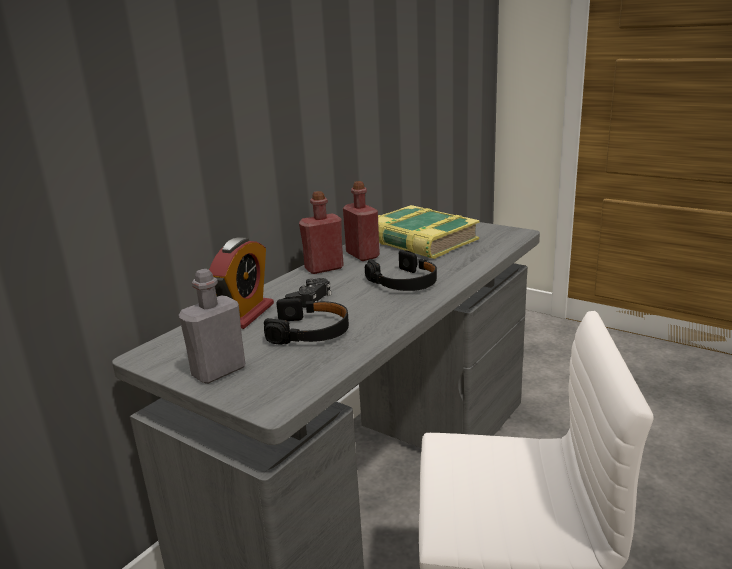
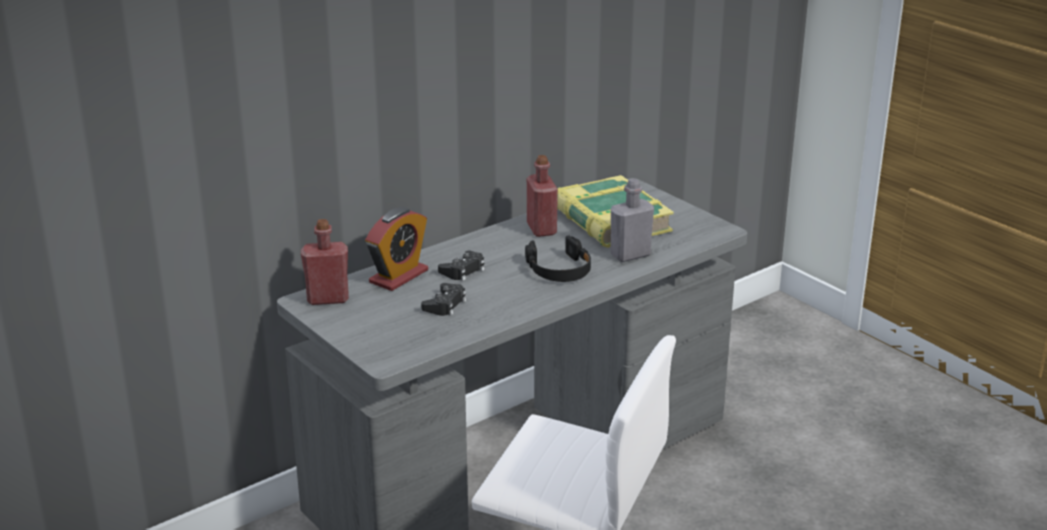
camera: 15 degrees right, 5 degrees up
grey bottle [179,269,245,384] -> grey bottle moved to [610,179,654,262]
black headphones [264,297,349,345] -> black game controller [421,283,466,316]
red bottle [299,191,344,274] -> red bottle moved to [301,219,349,305]

